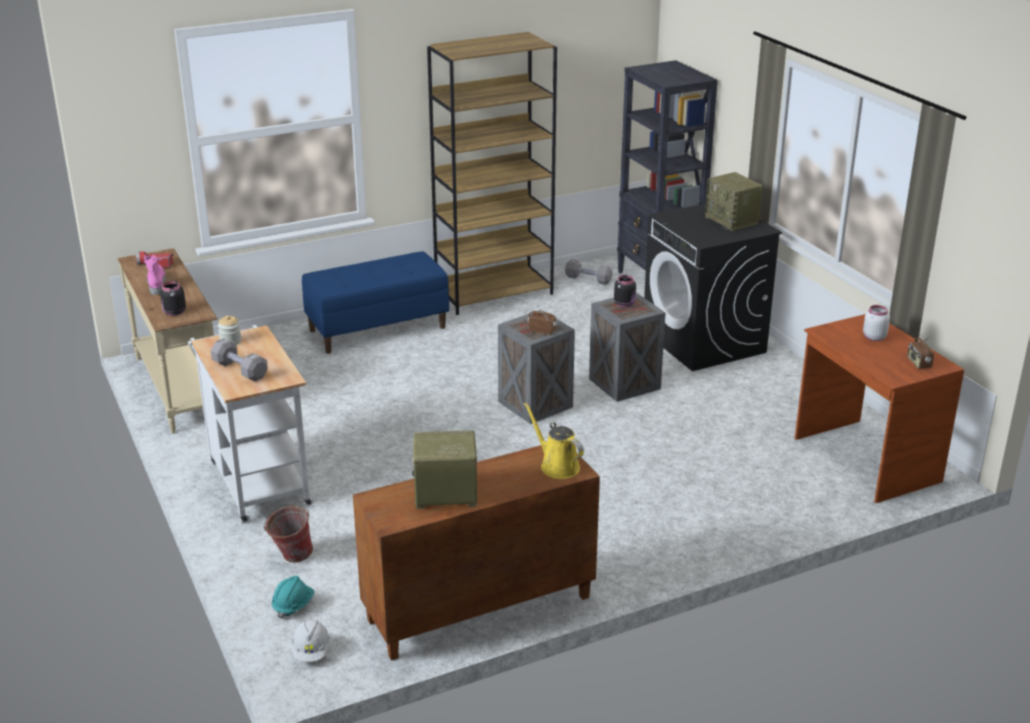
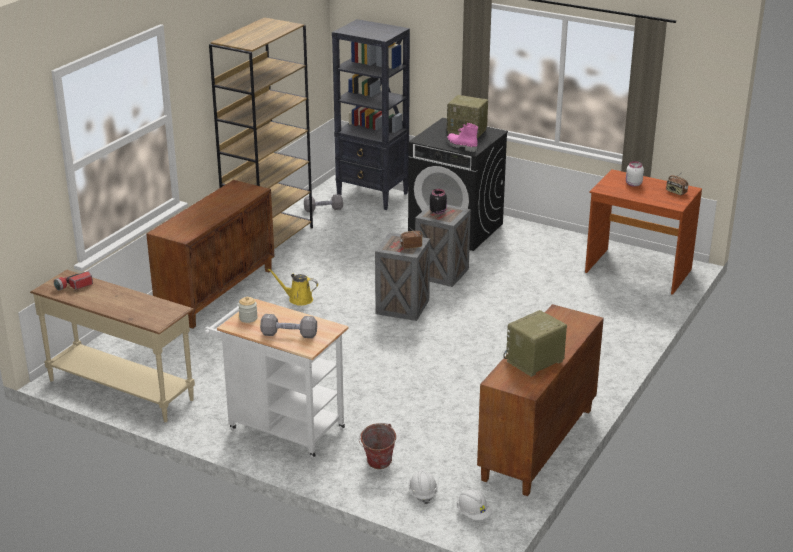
camera: 35 degrees left, 0 degrees up
pink boot [144,254,166,295] -> pink boot moved to [447,123,478,152]
black jar [160,281,186,316] -> none
turquoise hard hat [272,576,314,619] -> white hard hat [408,469,438,504]
blue bench [302,251,449,354] -> brown cabinet [146,180,275,329]
yellow watering can [524,402,584,479] -> yellow watering can moved to [268,269,318,306]

